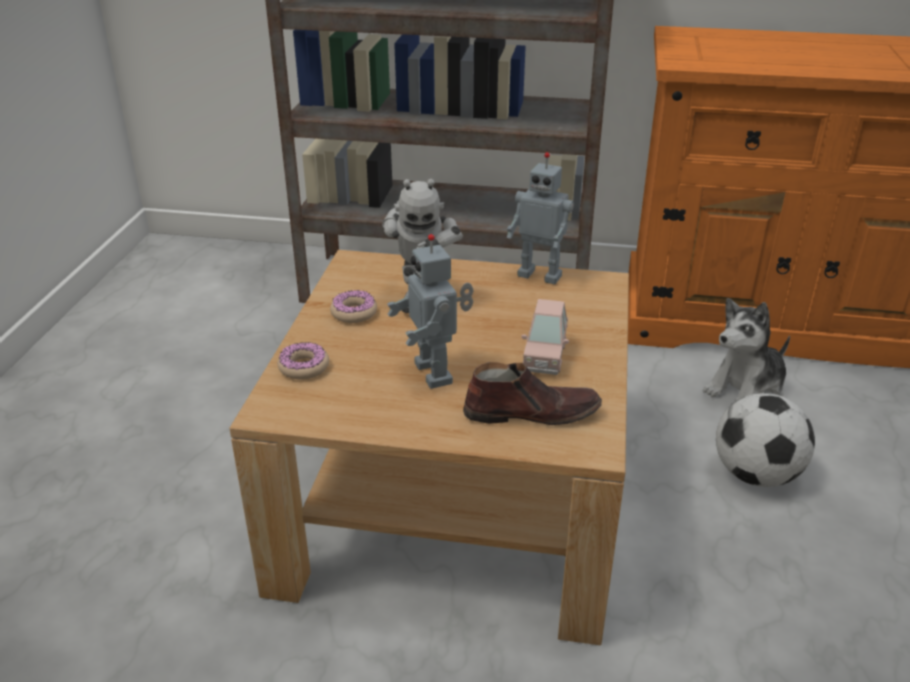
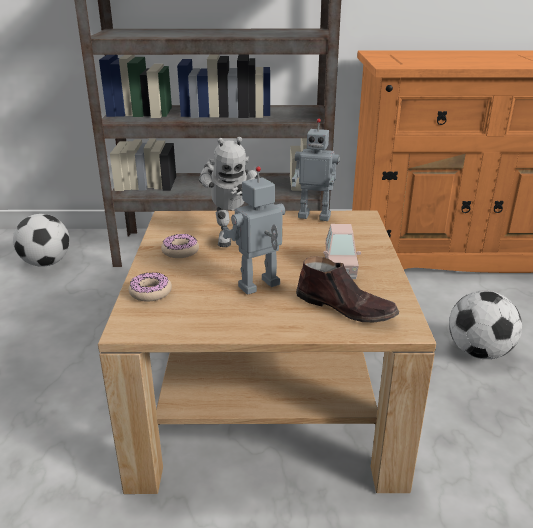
camera: 10 degrees left, 5 degrees down
toy robot [387,234,474,389] -> toy robot turned 90 degrees clockwise [223,166,285,295]
brown shoe [463,362,602,425] -> brown shoe turned 45 degrees clockwise [296,256,399,322]
plush toy [703,298,790,405] -> none
none -> football [13,214,70,267]

